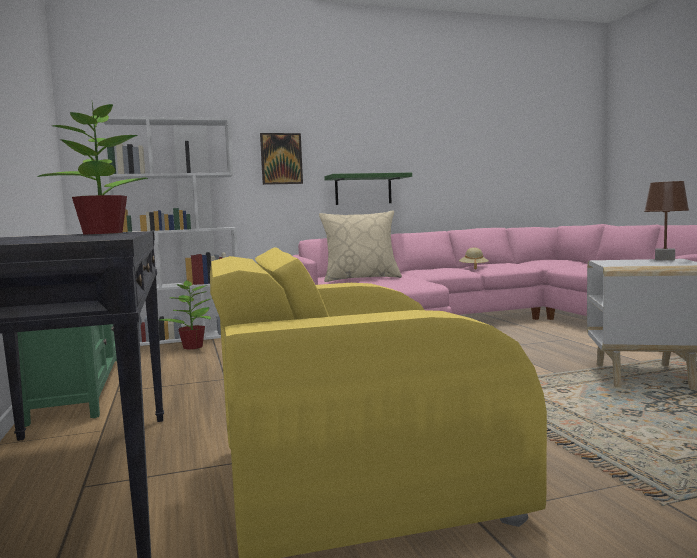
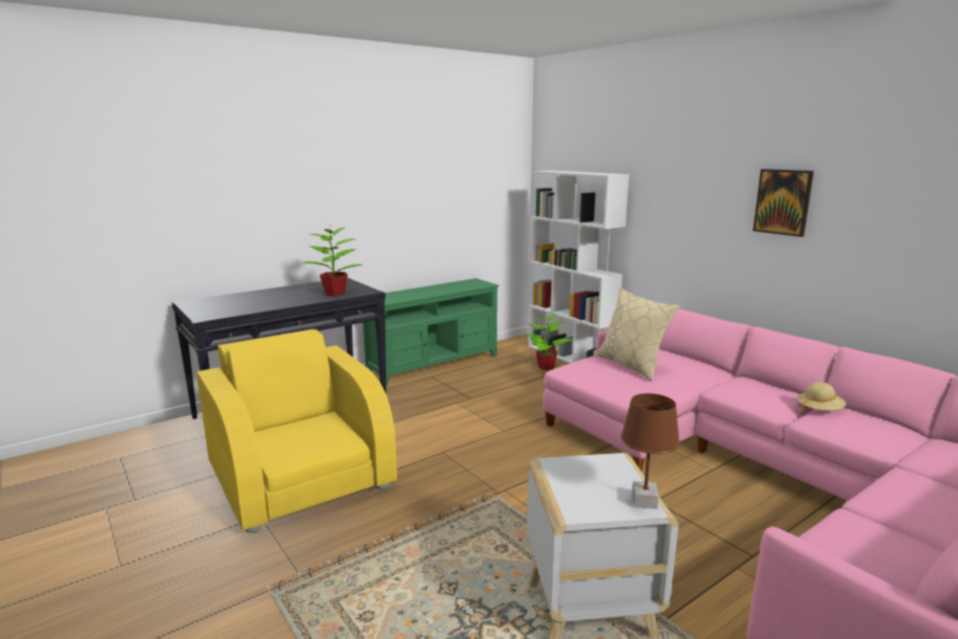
camera: 70 degrees right, 10 degrees up
picture [260,133,303,185] -> picture moved to [753,169,814,237]
green shelf [324,173,412,205] -> none

